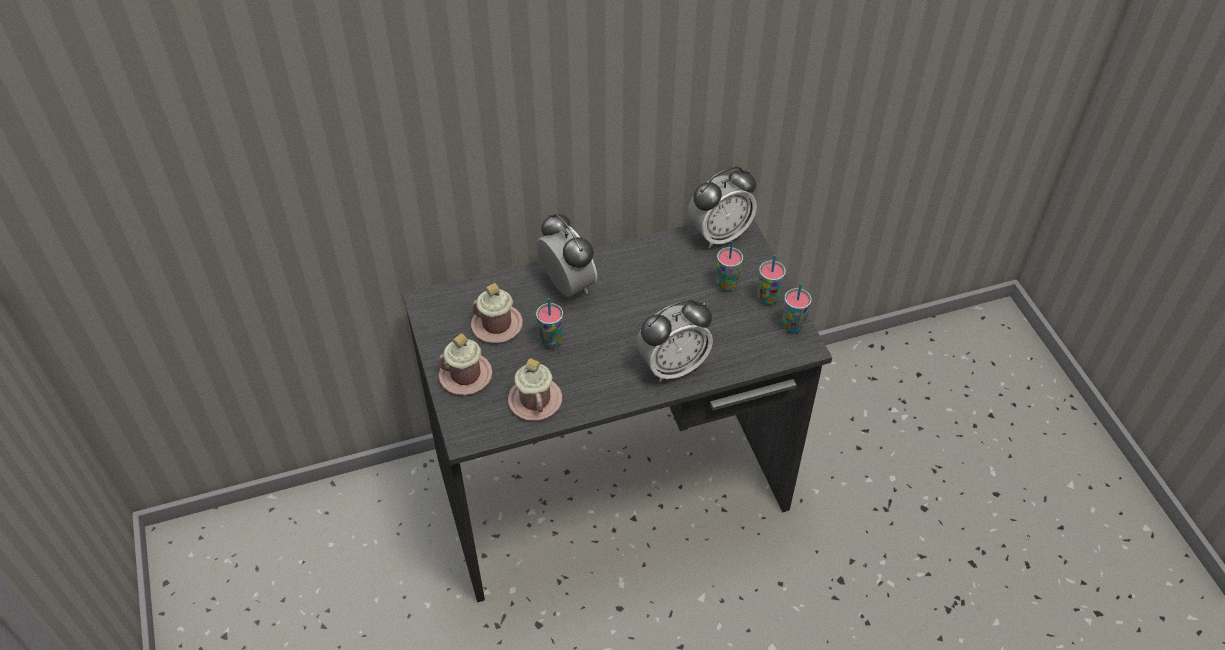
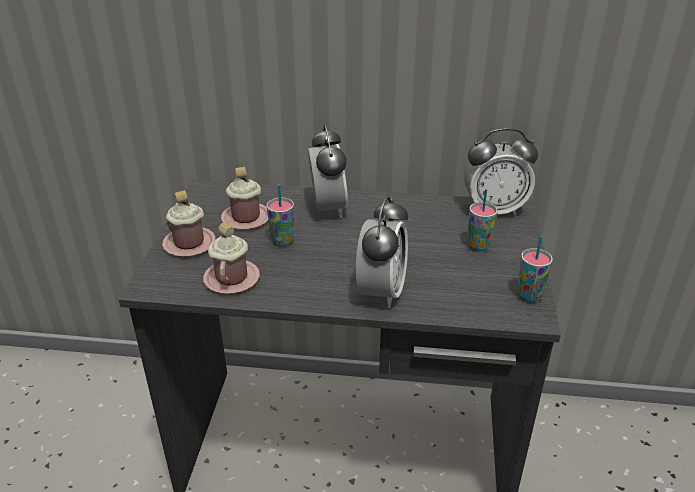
camera: 25 degrees right, 15 degrees down
alarm clock [636,299,713,382] -> alarm clock turned 75 degrees counterclockwise [356,196,408,308]
cup [758,255,786,305] -> none

